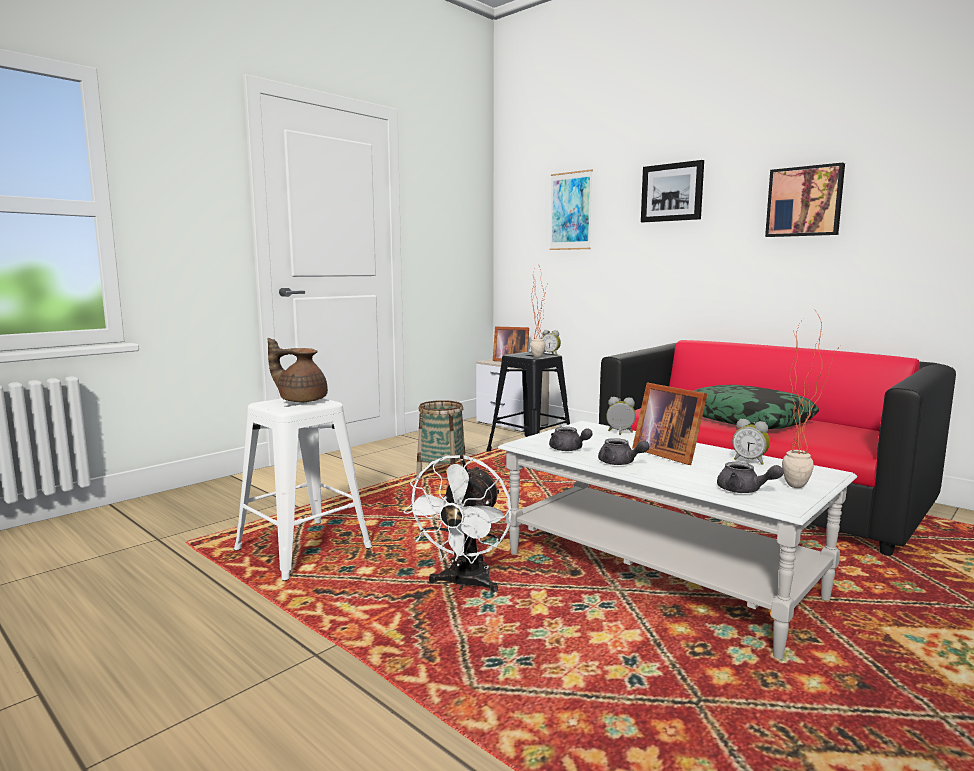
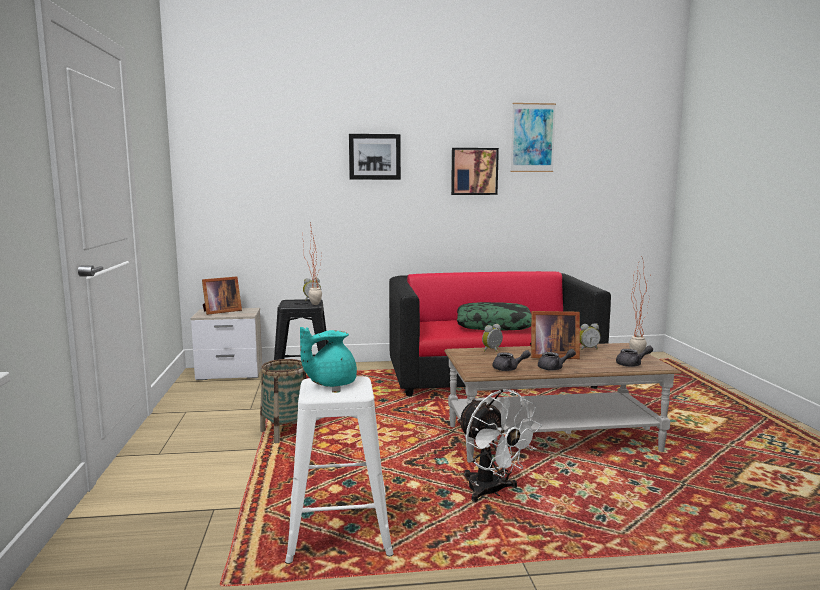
camera: 50 degrees left, 0 degrees up
brown teapot [268,338,328,402] -> turquoise teapot [300,327,357,387]
white coffee table [498,421,857,659] -> brown coffee table [444,343,681,463]
picture [550,169,593,250] -> picture moved to [511,103,556,172]

